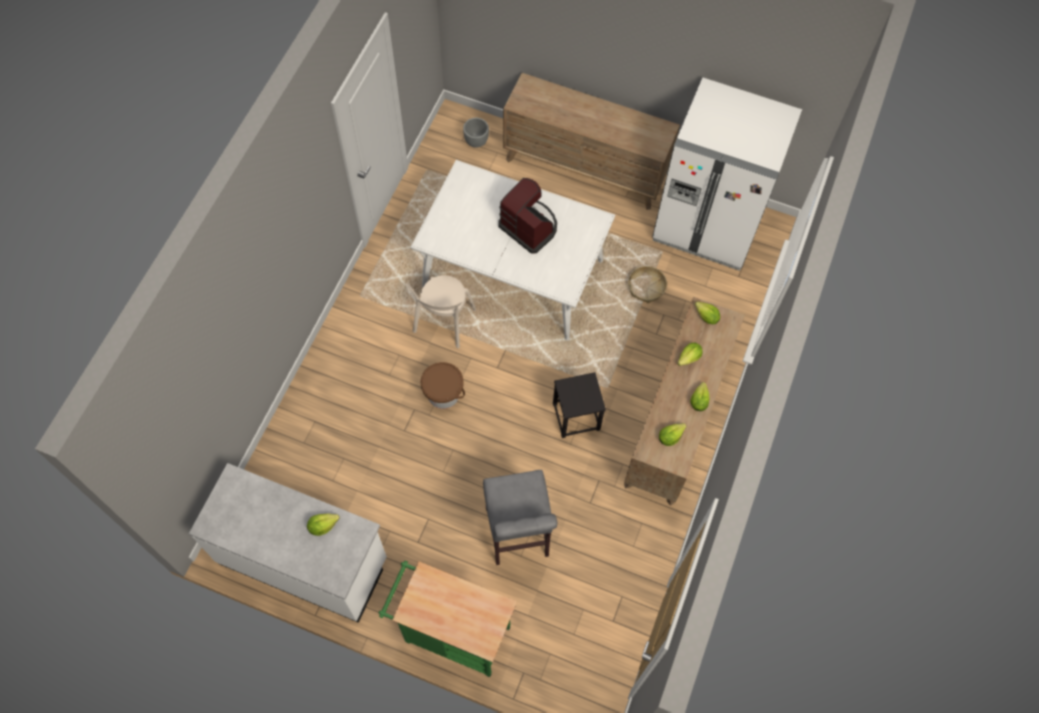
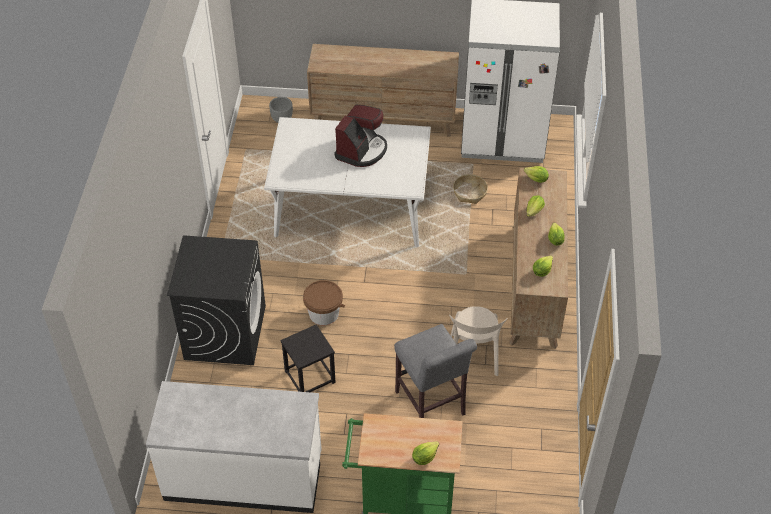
camera: 15 degrees left, 15 degrees down
lettuce [307,514,340,536] -> lettuce moved to [412,441,439,465]
beige chair [406,275,476,348] -> beige chair moved to [449,306,508,376]
coffee machine [498,178,557,253] -> coffee machine turned 90 degrees clockwise [334,105,387,167]
black stool [553,372,606,438] -> black stool moved to [280,325,336,392]
none -> black washing machine [167,235,266,365]

